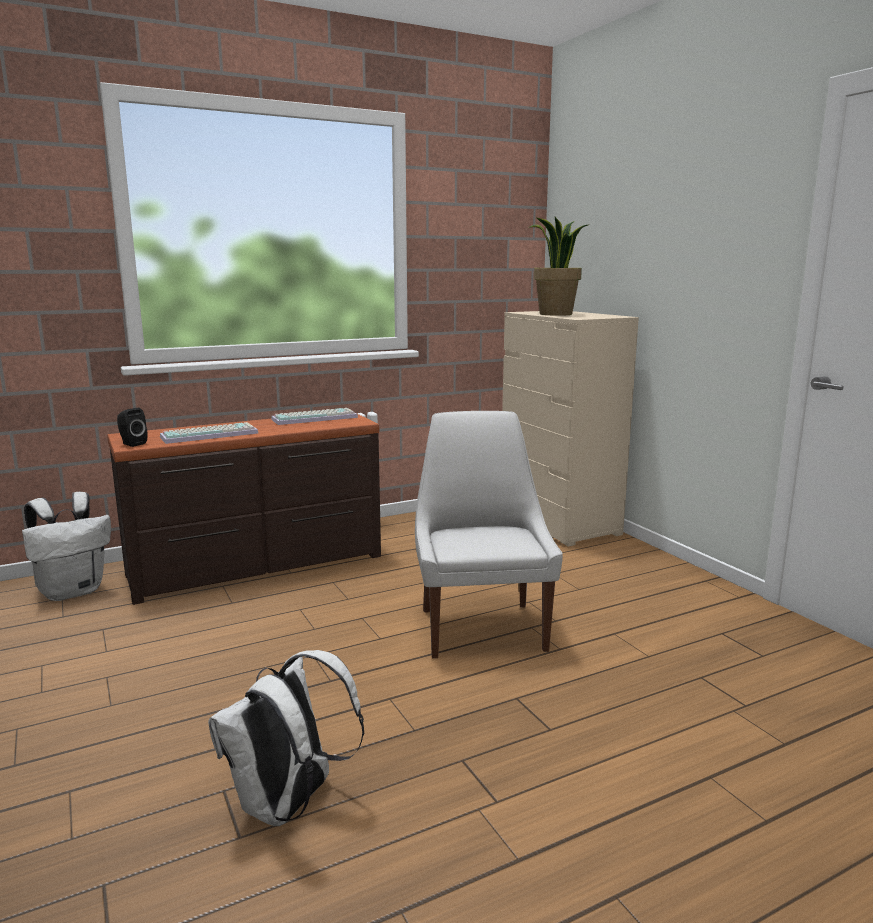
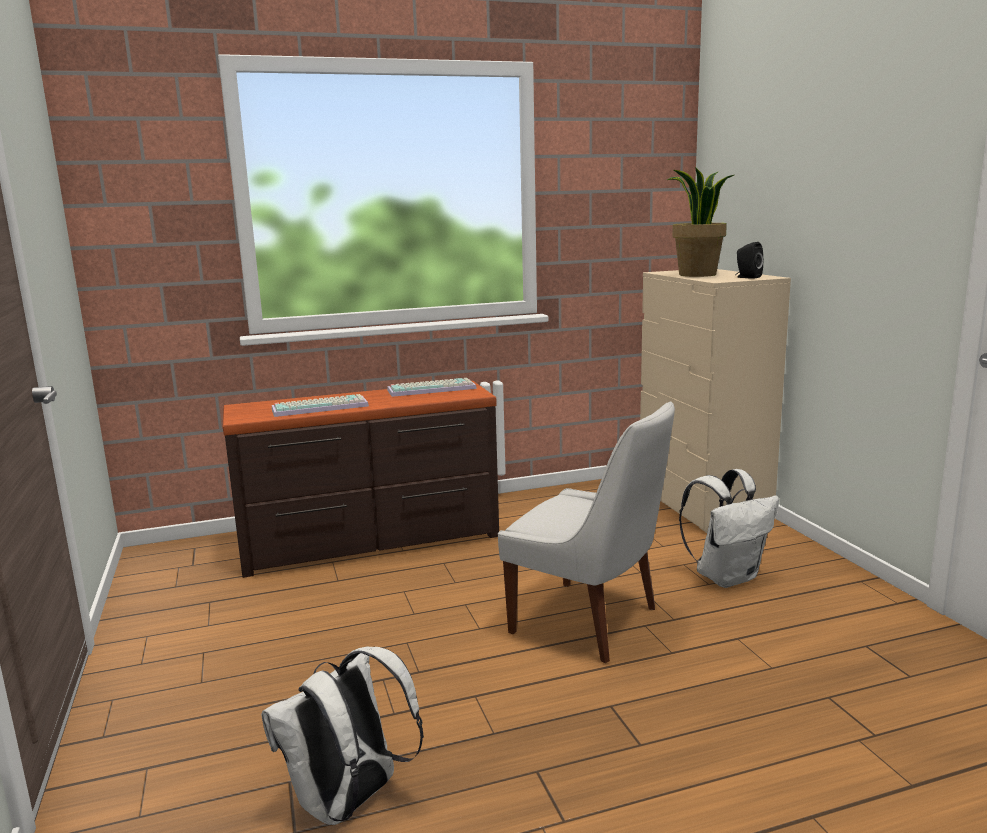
camera: 10 degrees right, 0 degrees up
white backpack [22,492,111,601] -> white backpack moved to [679,469,779,588]
black speaker [117,408,148,447] -> black speaker moved to [735,242,764,279]
white chair [415,411,563,658] -> white chair turned 120 degrees clockwise [498,401,675,663]

